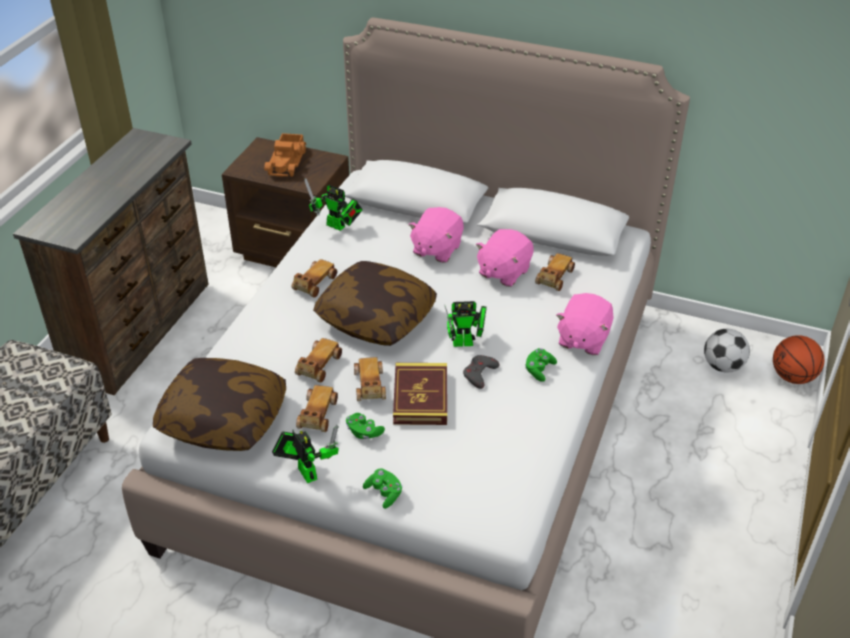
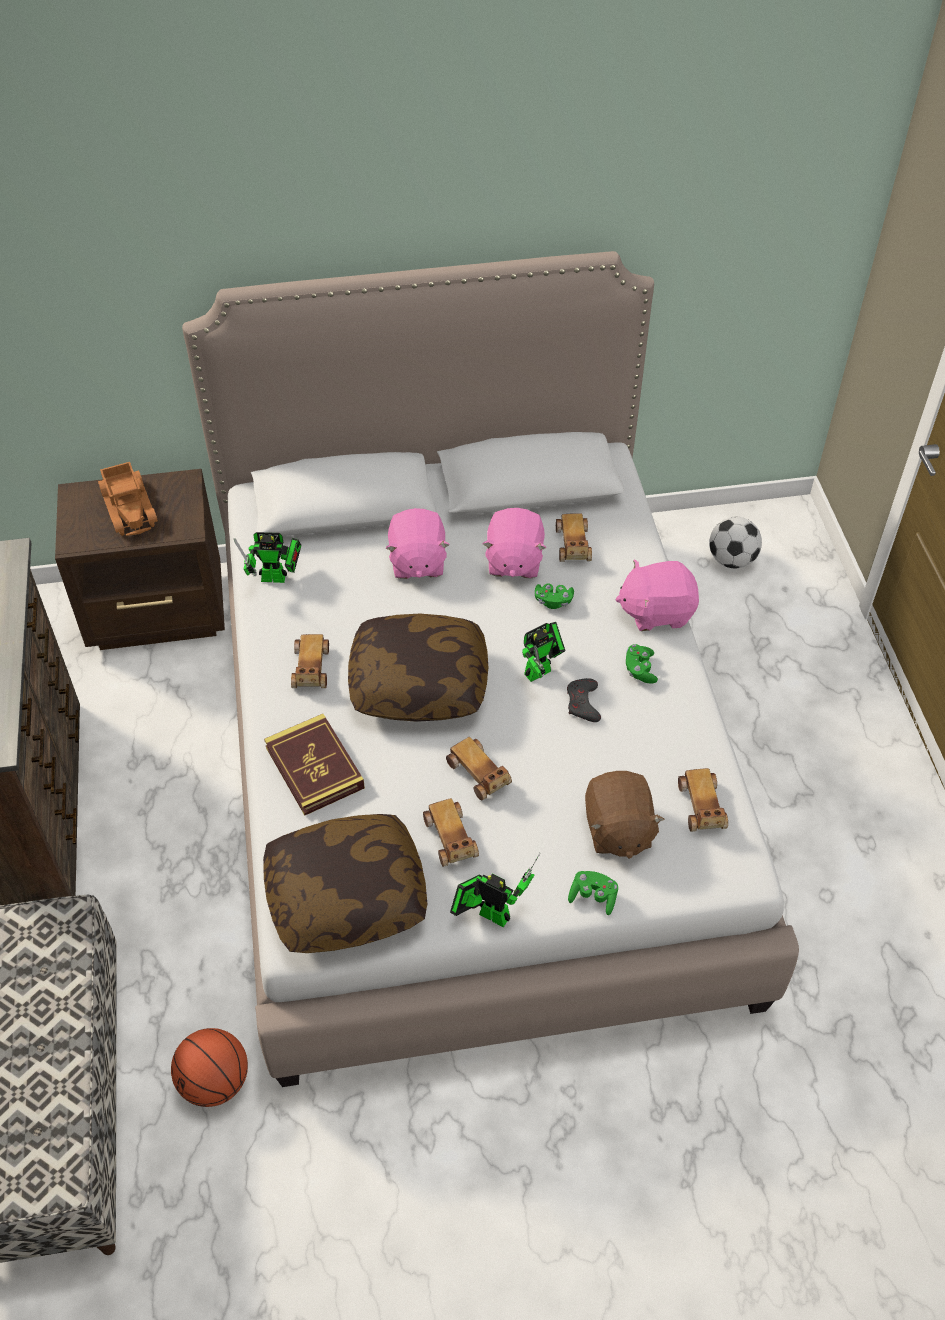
camera: 30 degrees left, 10 degrees up
toy car [295,338,342,382] -> toy car moved to [678,768,728,832]
green game controller [346,413,385,439] -> green game controller moved to [535,584,574,609]
book [393,363,447,425] -> book moved to [264,714,365,816]
pink plush toy [556,293,614,355] -> pink plush toy turned 90 degrees clockwise [615,559,699,631]
basketball [773,335,824,384] -> basketball moved to [171,1028,248,1107]
none -> brown plush toy [585,771,665,859]

